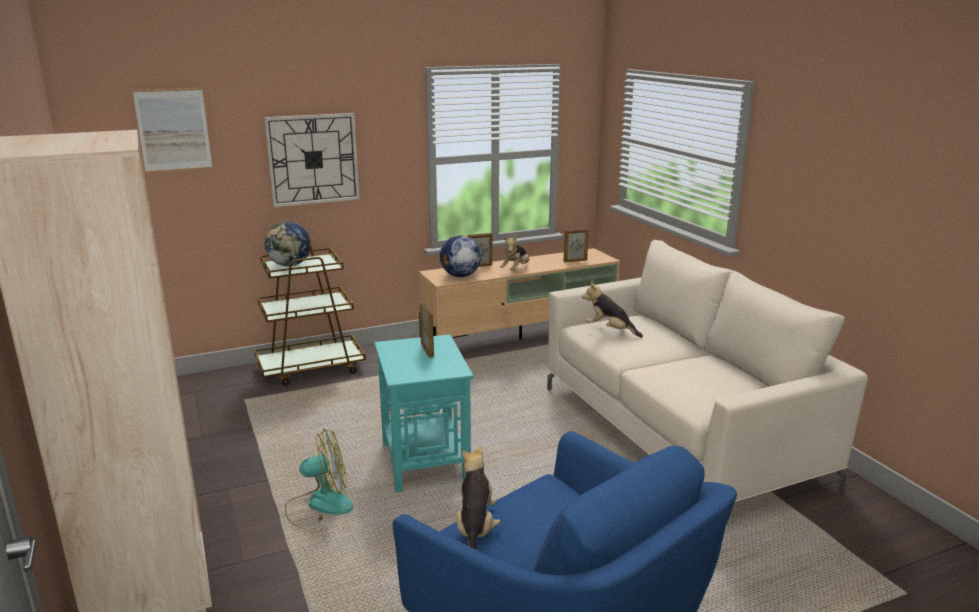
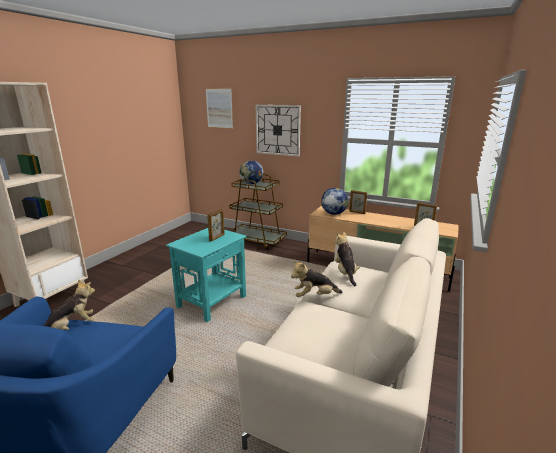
camera: 50 degrees right, 0 degrees up
fan [285,429,353,529] -> none
plush toy [500,236,529,271] -> plush toy moved to [291,261,343,297]

